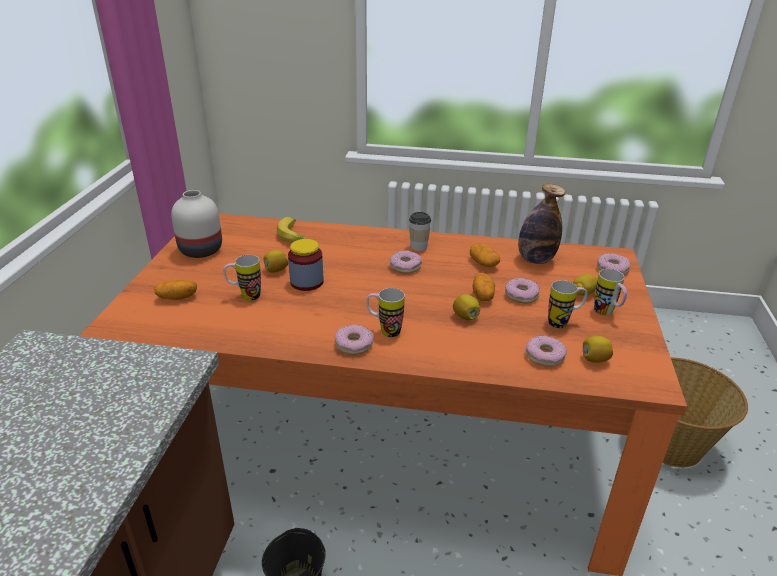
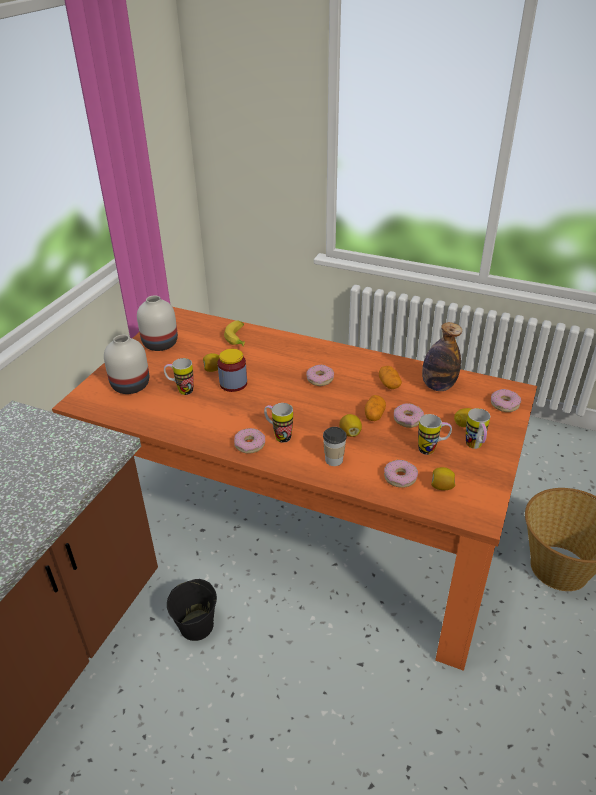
camera: 15 degrees right, 5 degrees up
potato [154,280,197,300] -> white vase [104,335,149,394]
cup [409,212,431,251] -> cup moved to [323,427,347,466]

